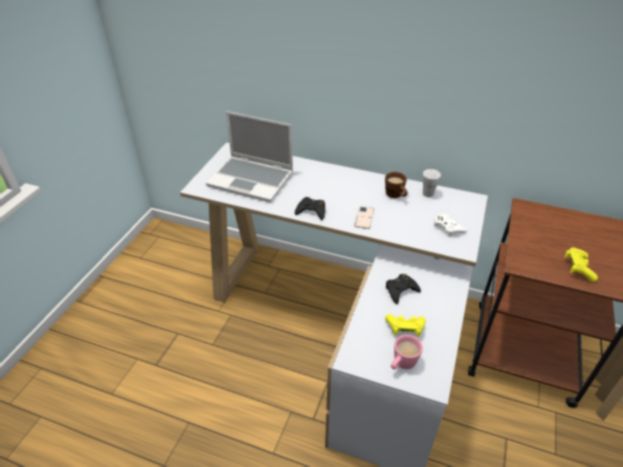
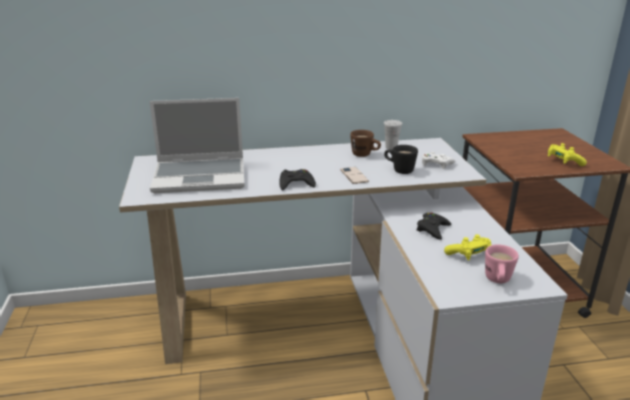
camera: 30 degrees left, 15 degrees down
none -> black mug [384,145,418,174]

